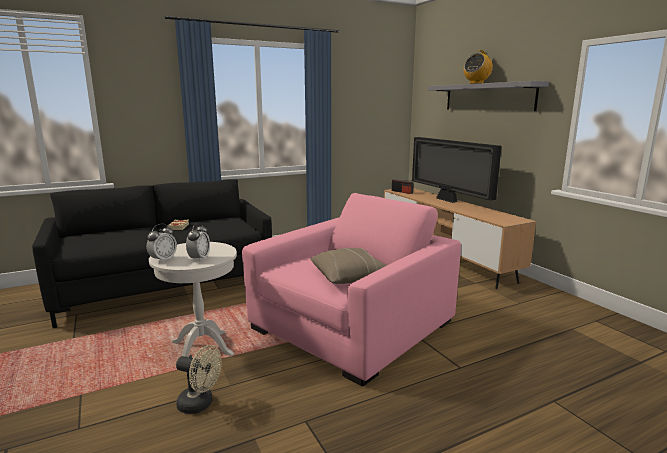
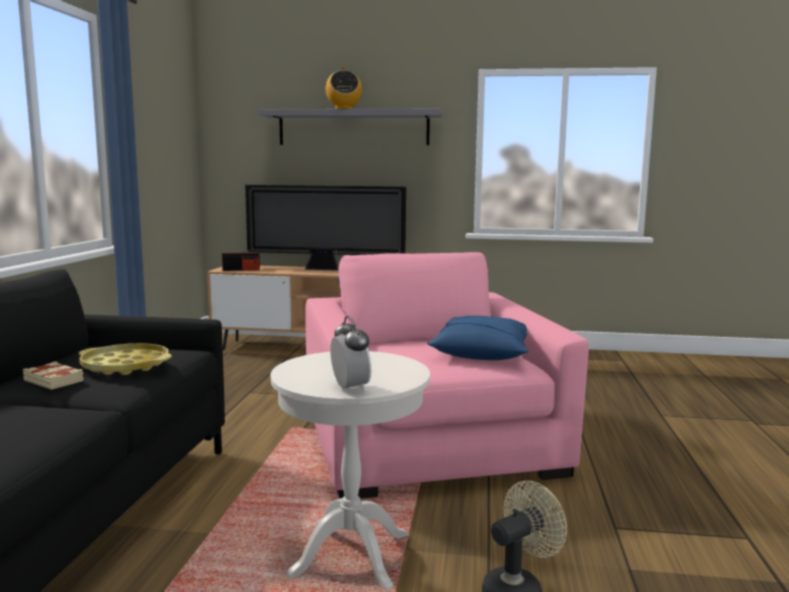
camera: 55 degrees left, 5 degrees down
alarm clock [186,223,210,261] -> none
beige pillow [310,248,387,284] -> blue pillow [427,316,529,360]
none -> yellow tray [79,343,172,375]

